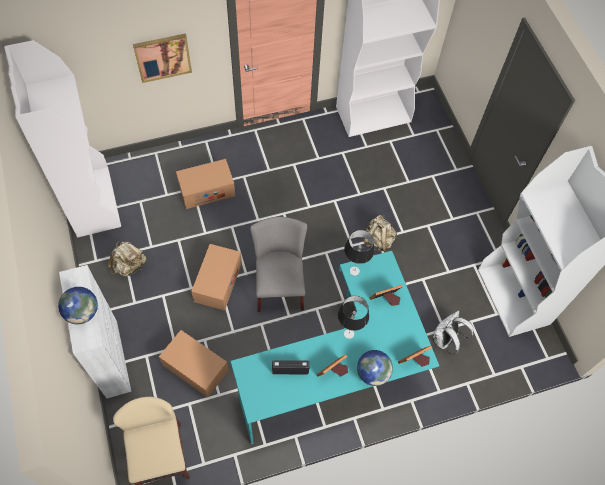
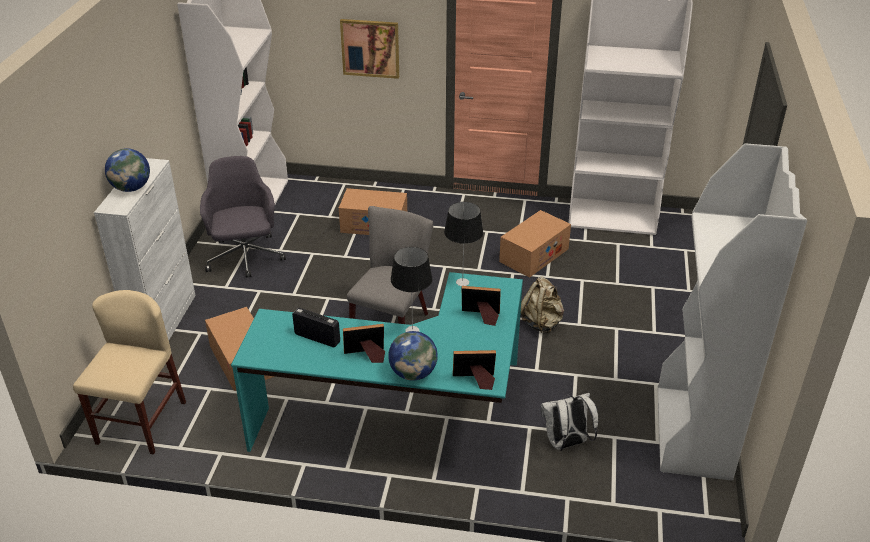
camera: 30 degrees right, 25 degrees down
beige backpack [108,241,146,276] -> grey office chair [200,156,286,277]
cardboard box [191,244,242,311] -> cardboard box moved to [499,210,571,278]

